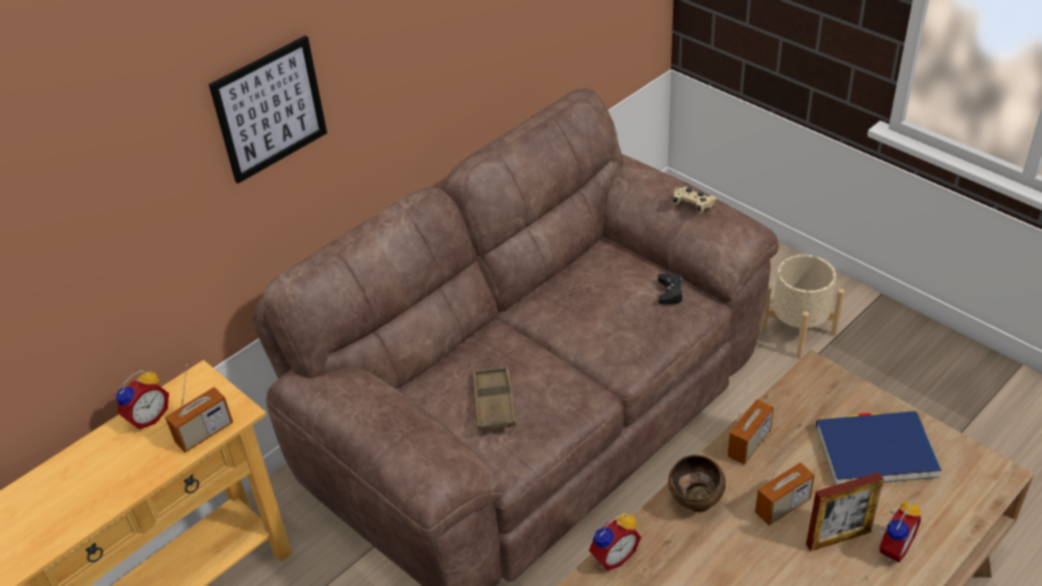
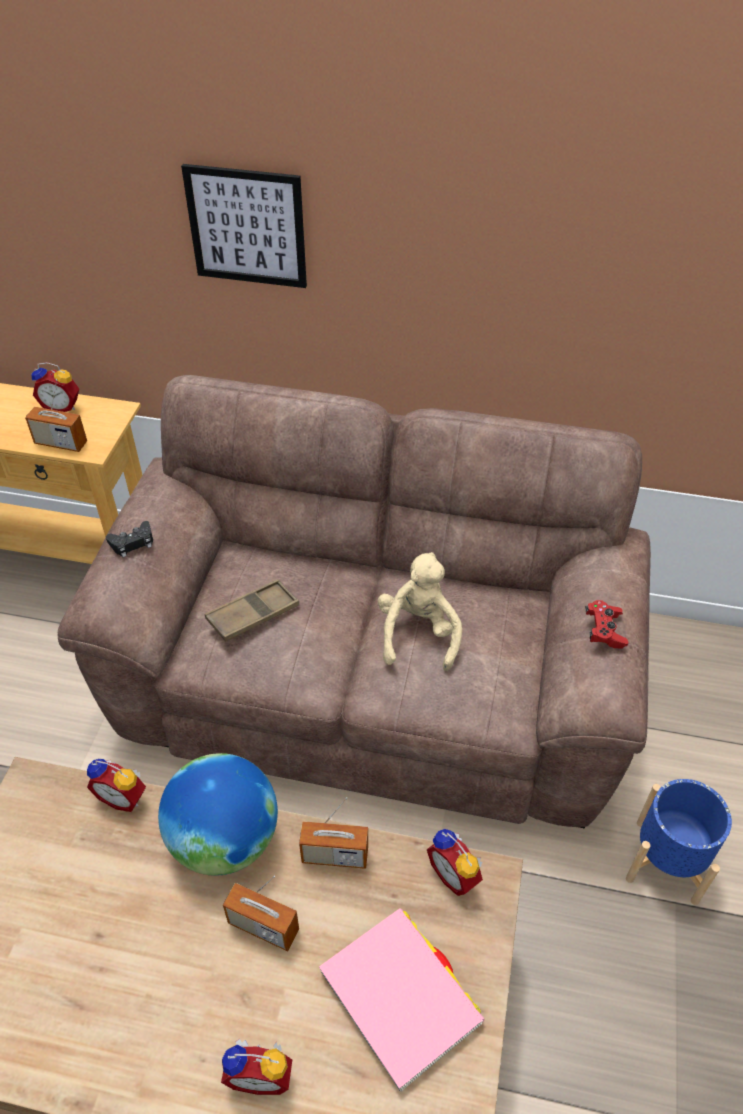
camera: 55 degrees right, 5 degrees up
black game controller [658,273,683,304] -> black game controller moved to [106,521,153,557]
brown bowl [668,455,726,512] -> globe [158,753,278,876]
beige game controller [673,187,717,214] -> red game controller [585,600,628,648]
beige planter [760,255,844,359] -> blue planter [626,779,732,905]
picture frame [806,472,884,552] -> none
blue book [816,411,942,485] -> pink book [319,908,485,1091]
none -> beige plush toy [378,552,462,671]
none -> alarm clock [427,829,483,896]

